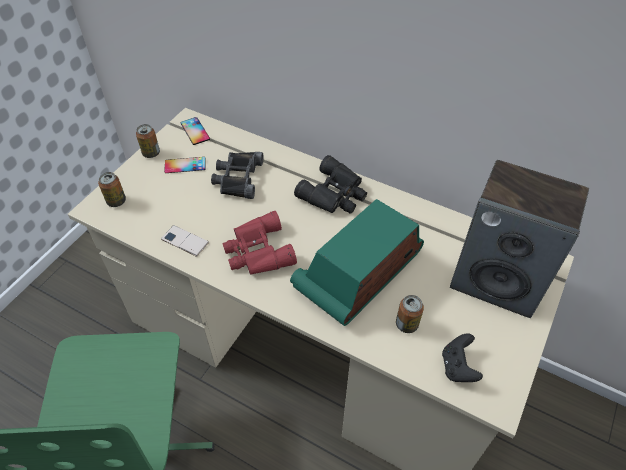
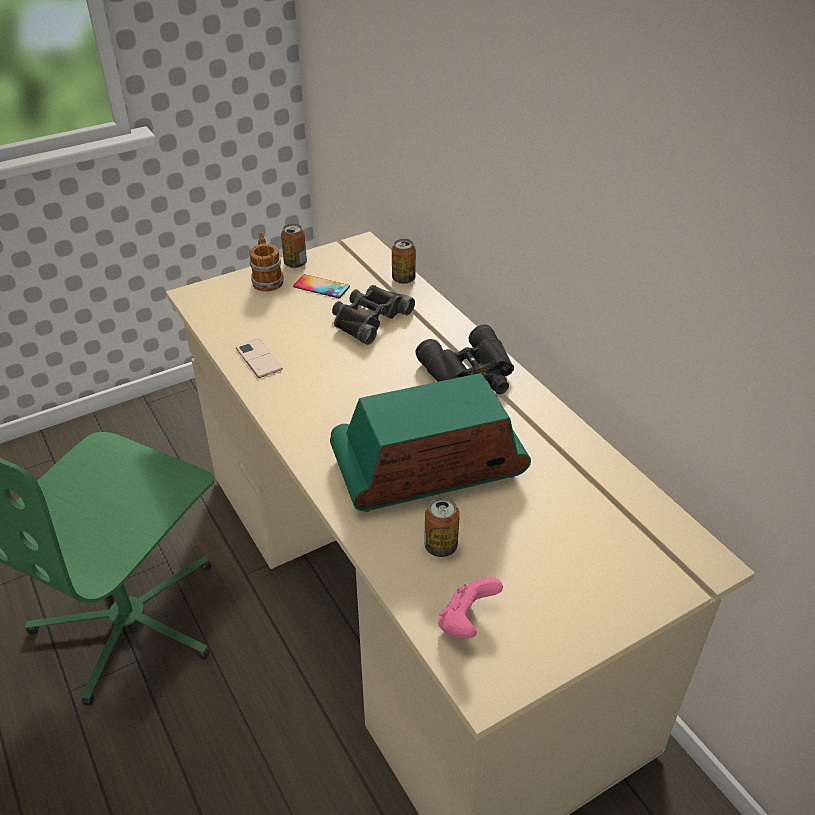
camera: 30 degrees right, 10 degrees down
can [98,172,126,207] -> can moved to [392,239,416,284]
phone [180,117,210,145] -> none
red binoculars [222,211,297,275] -> none
black game controller [442,333,483,382] -> pink game controller [438,577,503,639]
speaker [450,160,589,318] -> none
none -> mug [249,233,284,292]

